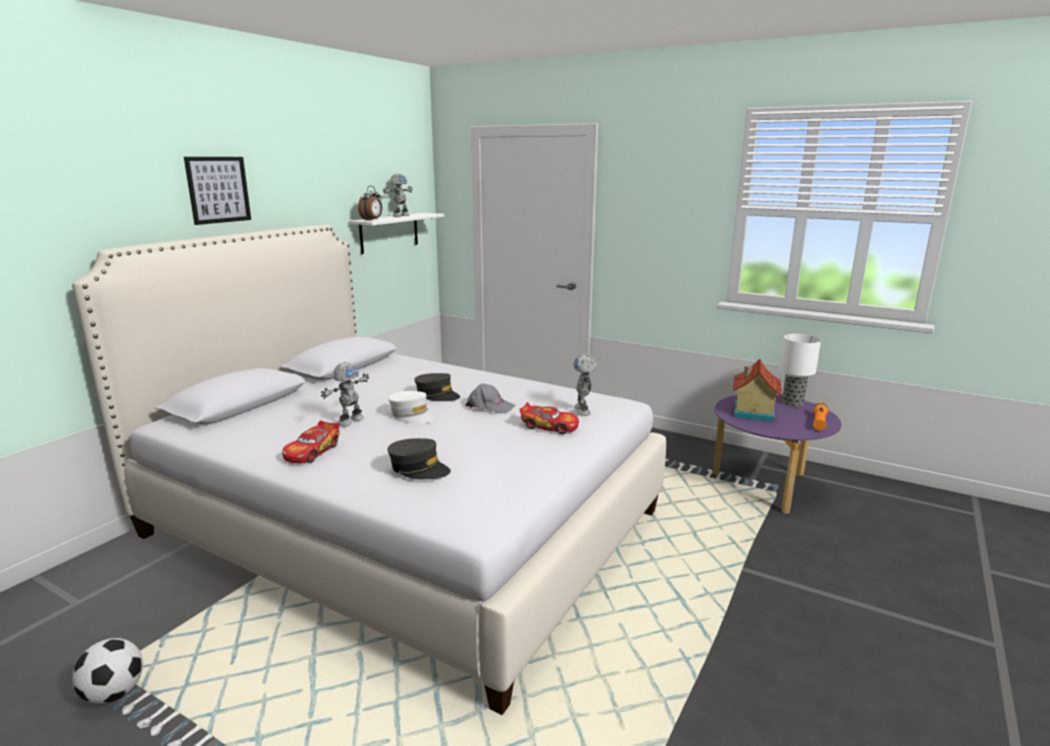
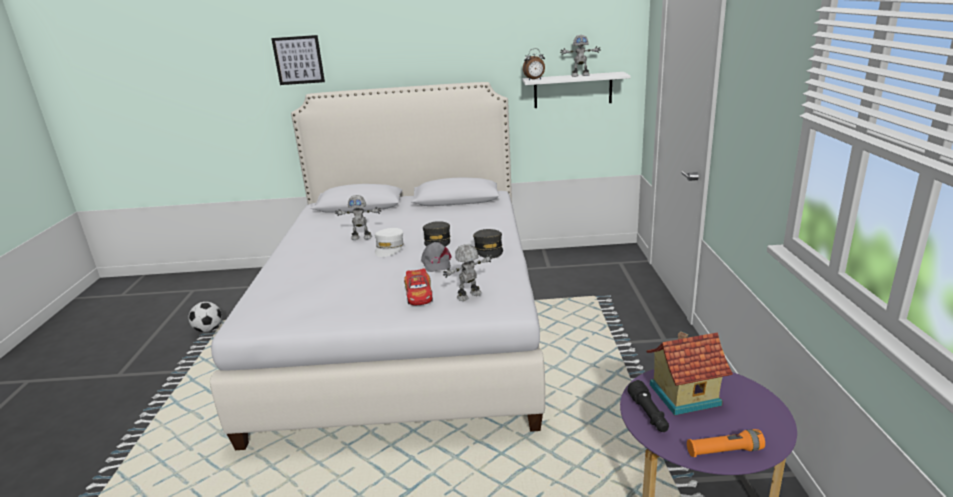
camera: 60 degrees right, 5 degrees up
picture [184,157,251,225] -> picture moved to [271,35,325,85]
toy car [282,421,339,464] -> none
grey cap [387,438,451,479] -> grey cap moved to [473,229,503,258]
table lamp [779,334,821,407] -> none
none -> black flashlight [627,380,669,432]

